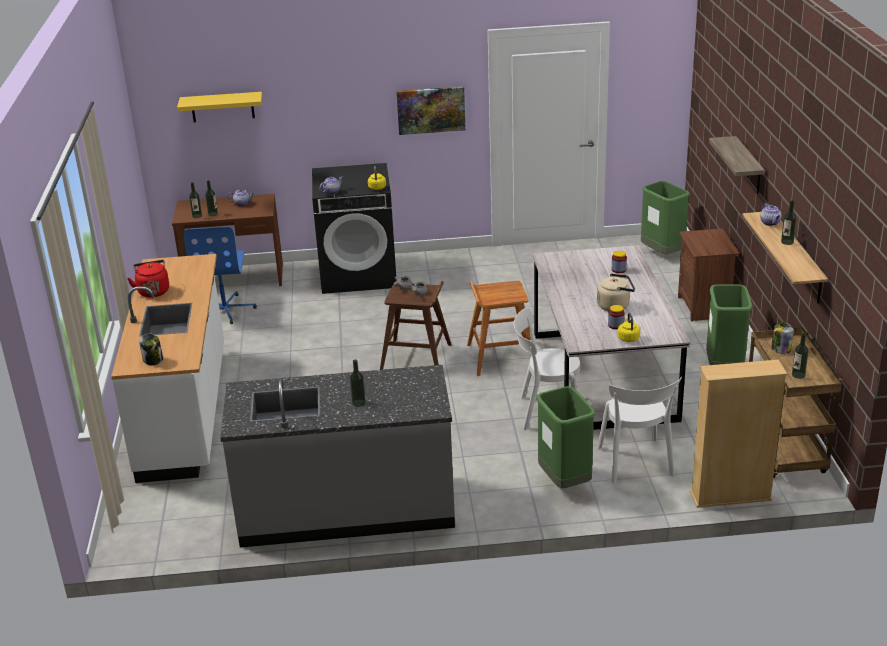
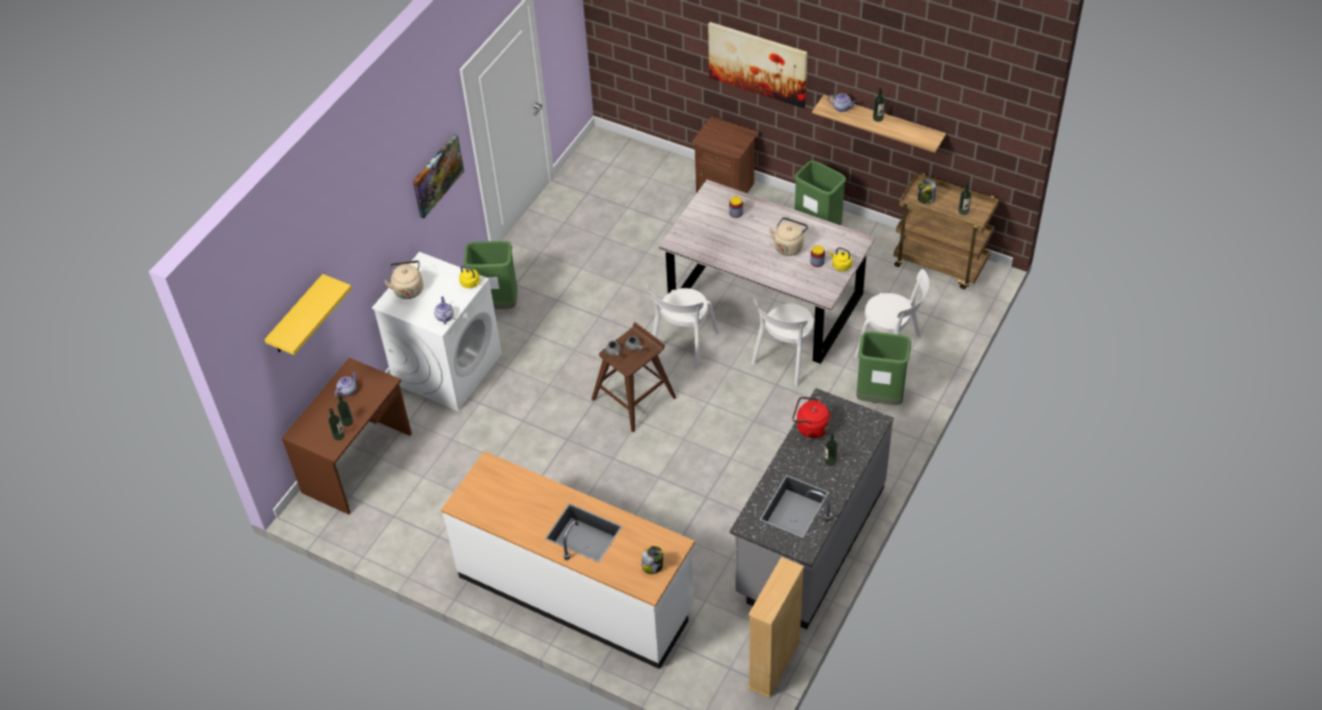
camera: 55 degrees left, 20 degrees up
red kettle [127,260,169,297] -> red kettle moved to [792,397,830,439]
blue office chair [184,227,257,324] -> none
black washing machine [312,163,396,294] -> white washing machine [372,252,502,411]
brown stool [467,281,531,376] -> white chair [646,284,719,369]
green trash can [641,181,690,254] -> green trash can moved to [464,241,517,309]
beige bookcase [690,360,787,508] -> beige bookcase moved to [748,557,804,698]
shelf [709,136,765,194] -> picture [708,22,807,108]
none -> beige kettle [384,260,423,299]

